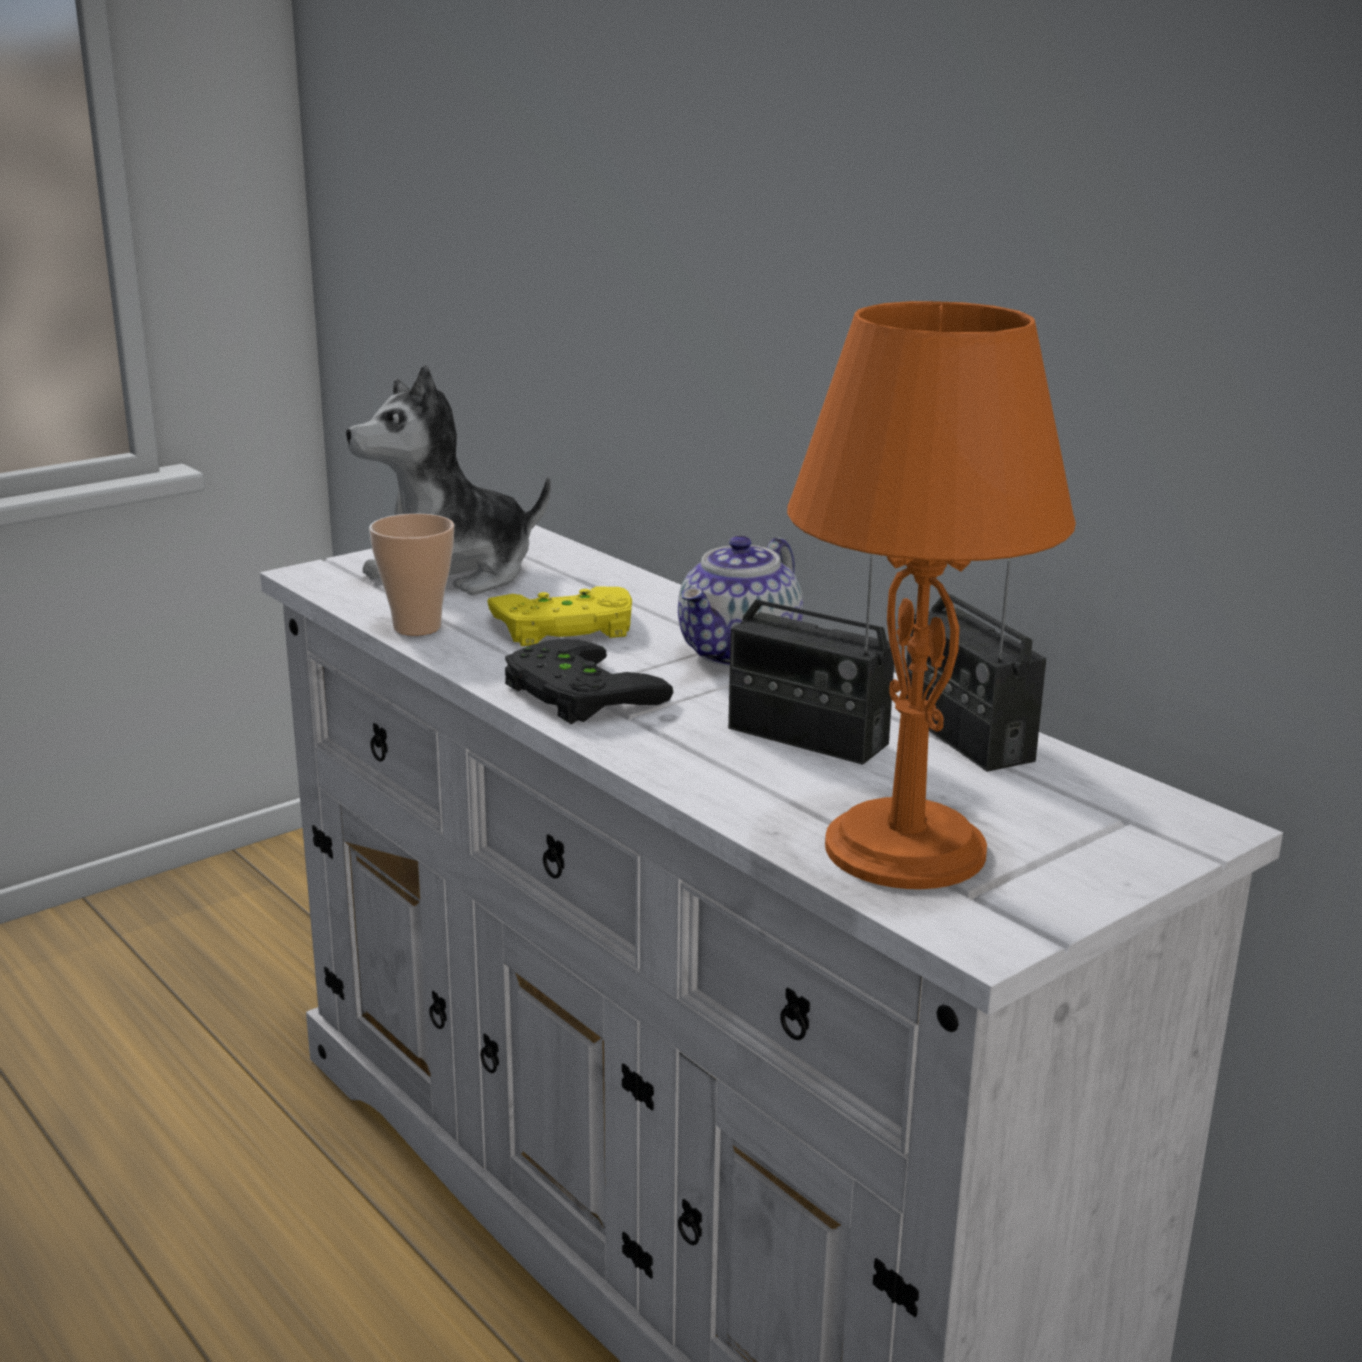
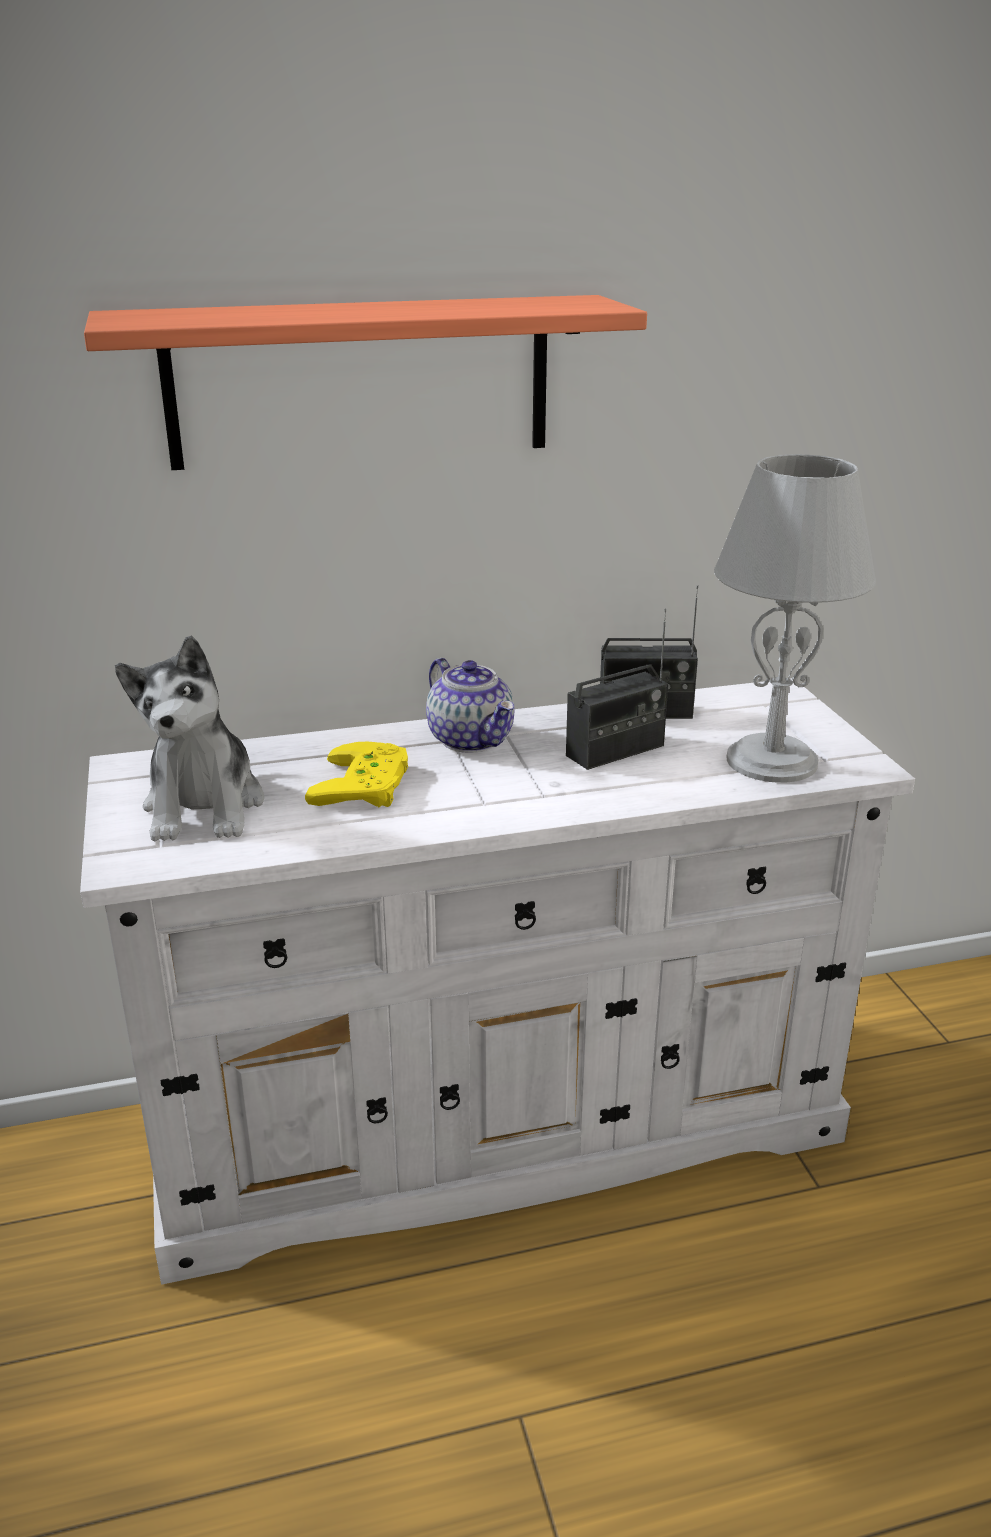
camera: 65 degrees left, 5 degrees up
cup [369,514,454,636] -> none
black game controller [505,639,673,724] -> none
orange table lamp [787,301,1076,889] -> grey table lamp [714,454,876,783]
none -> shelf [84,295,647,470]

